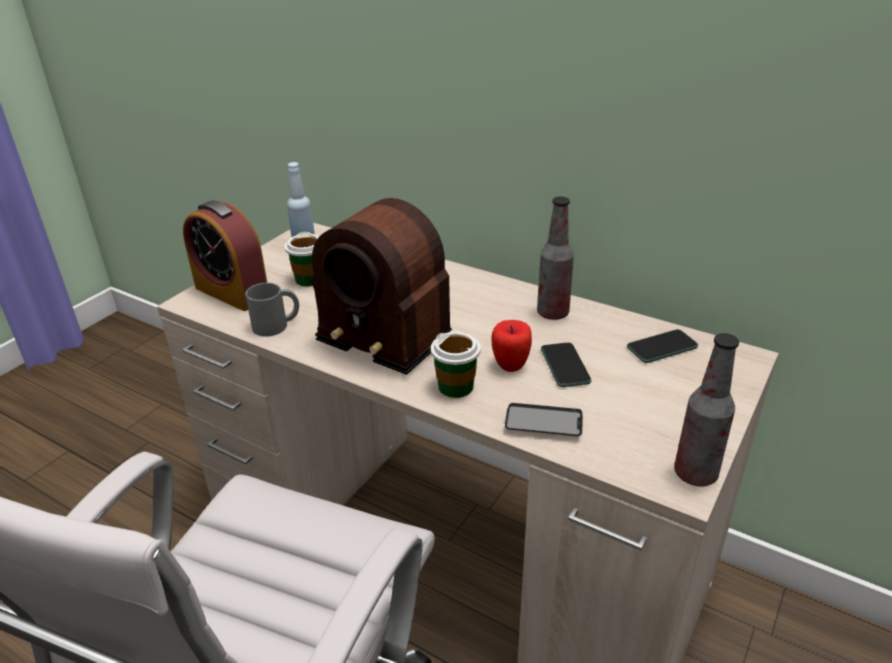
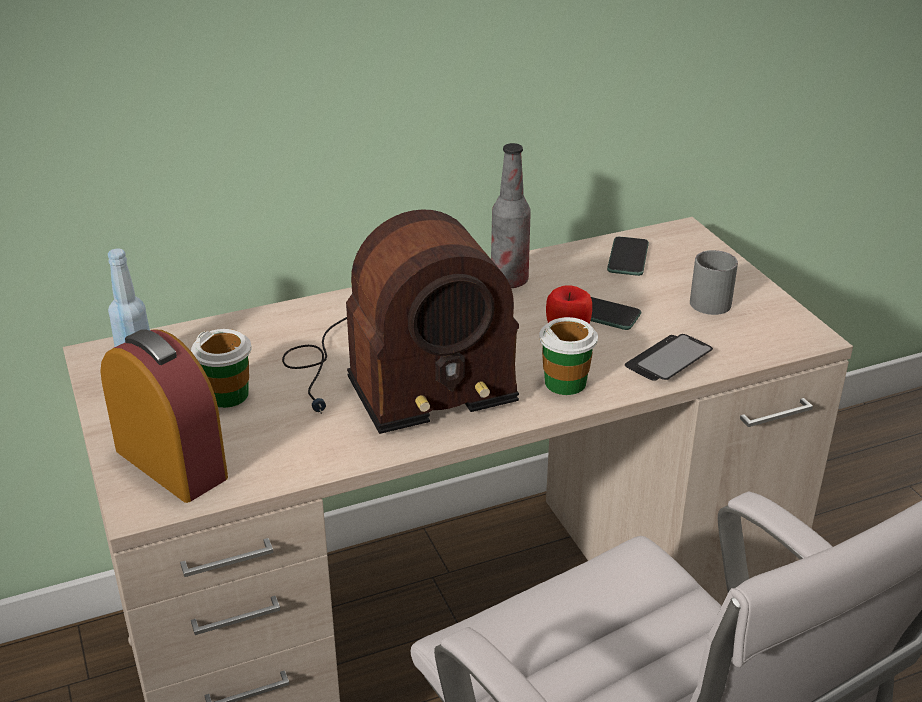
camera: 55 degrees left, 0 degrees up
alarm clock [183,201,267,311] -> alarm clock turned 120 degrees counterclockwise [100,329,228,503]
grey mug [245,283,299,337] -> grey mug moved to [690,250,738,315]
bottle [674,333,739,486] -> none

